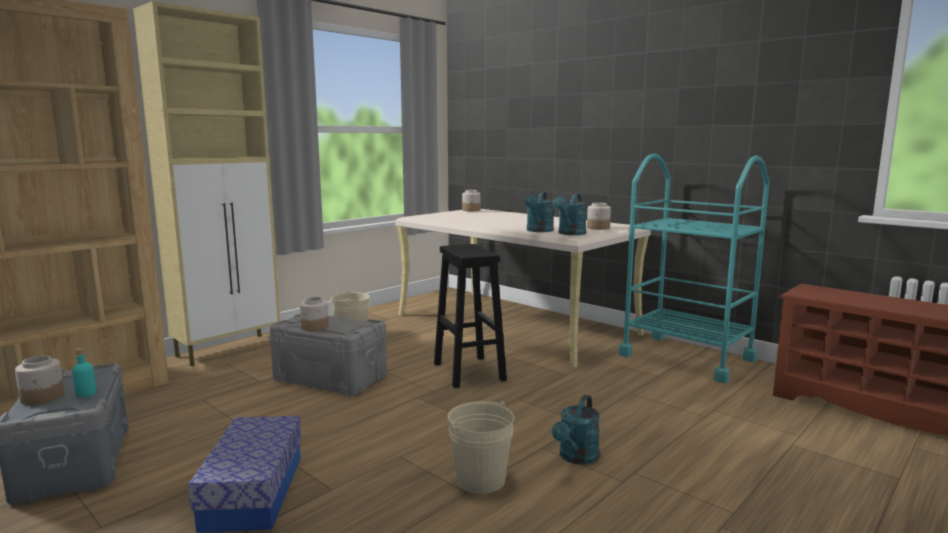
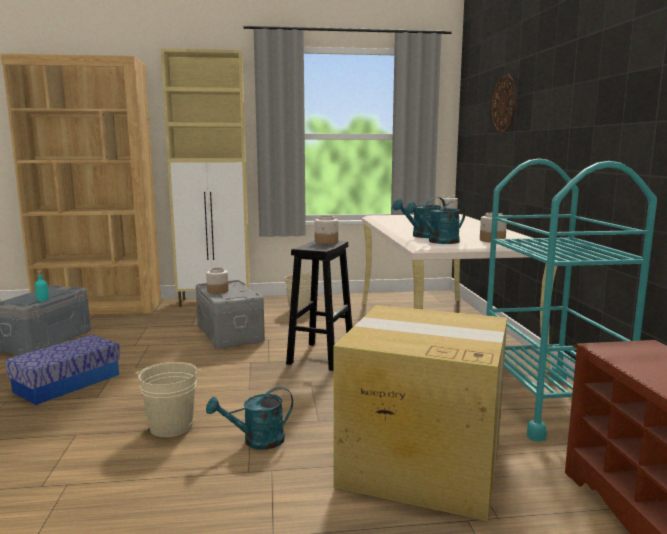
camera: 40 degrees right, 0 degrees up
jar [15,355,64,405] -> jar moved to [315,216,338,244]
none -> cardboard box [333,305,507,521]
none -> wall clock [491,74,516,132]

